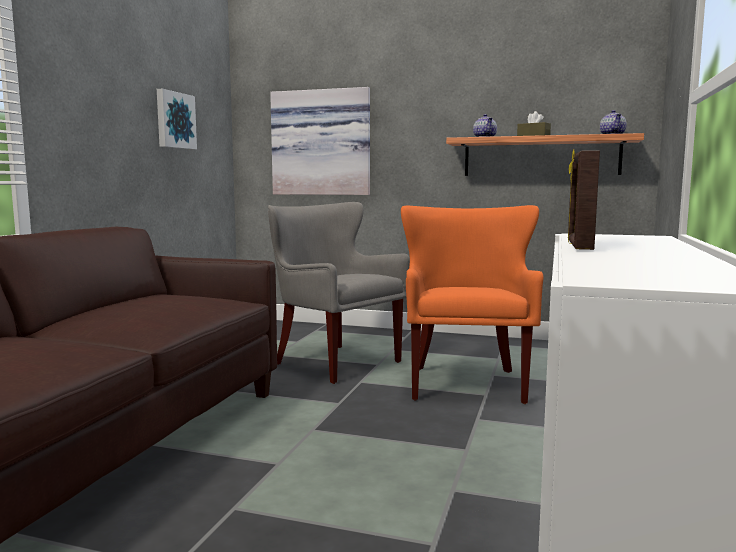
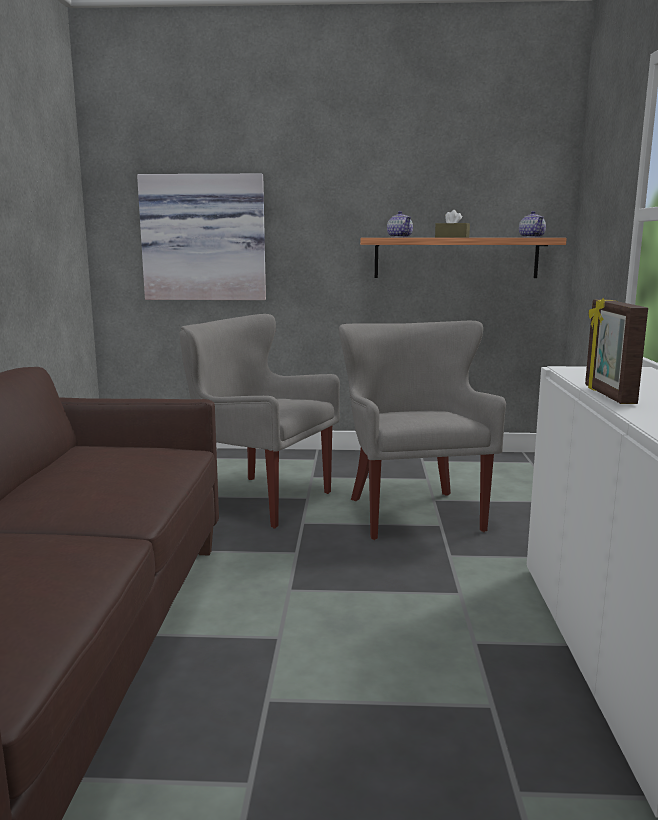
camera: 15 degrees left, 5 degrees up
picture [157,89,197,150] -> none
orange armchair [401,205,544,404] -> grey armchair [339,321,506,540]

